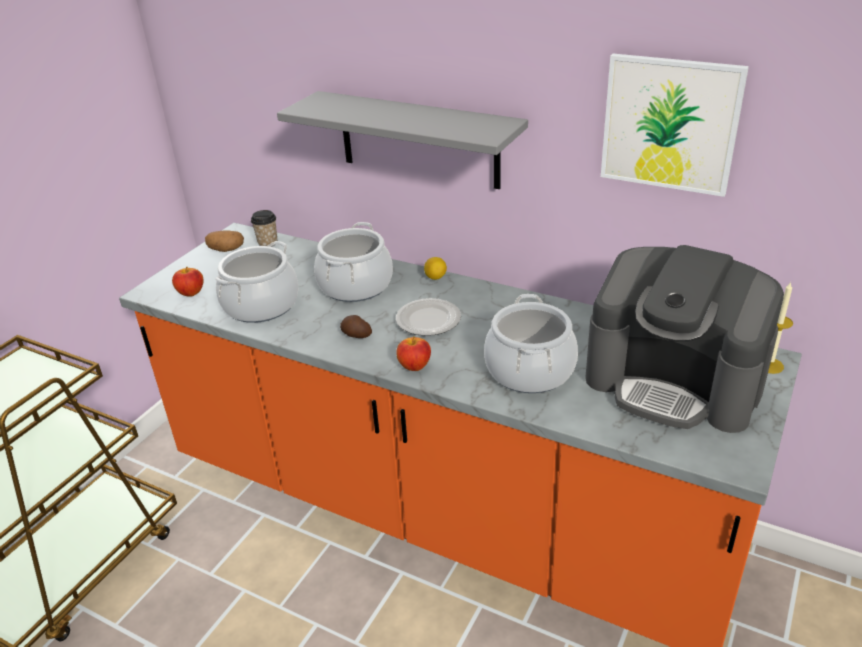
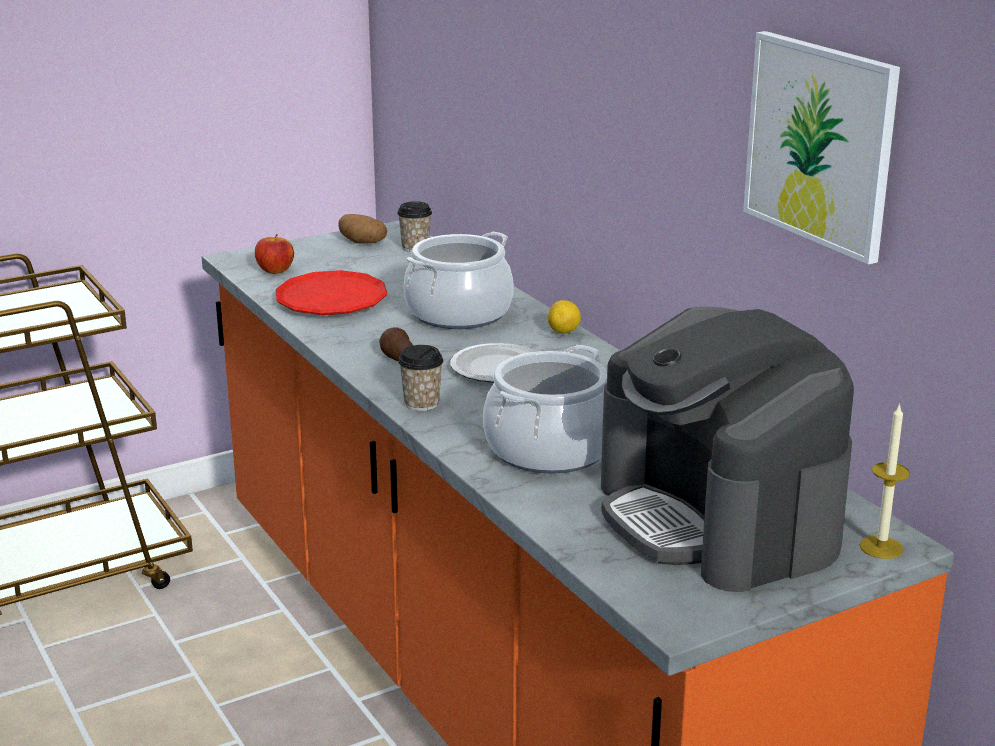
camera: 30 degrees right, 10 degrees down
cooking pot [215,241,298,323] -> red plate [275,270,388,315]
grey shelf [277,91,528,189] -> none
apple [396,337,431,371] -> cup [398,345,443,411]

